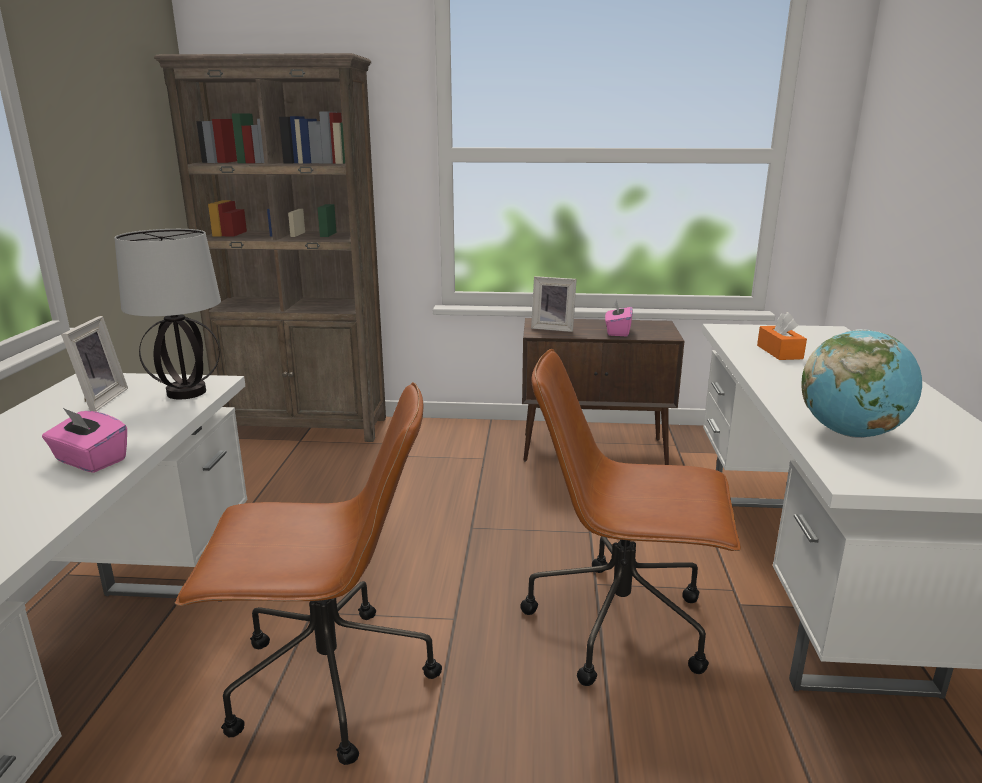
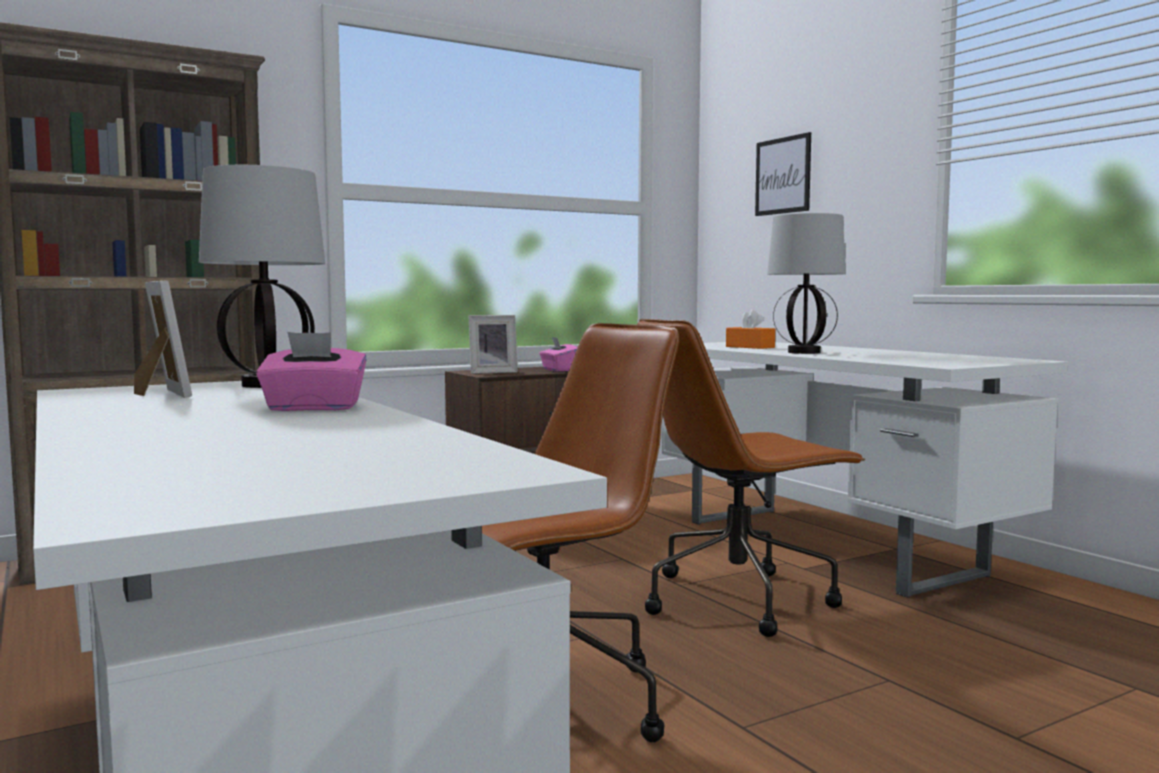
camera: 35 degrees left, 15 degrees down
globe [801,329,922,438] -> none
none -> picture [755,132,811,216]
none -> table lamp [767,213,846,354]

